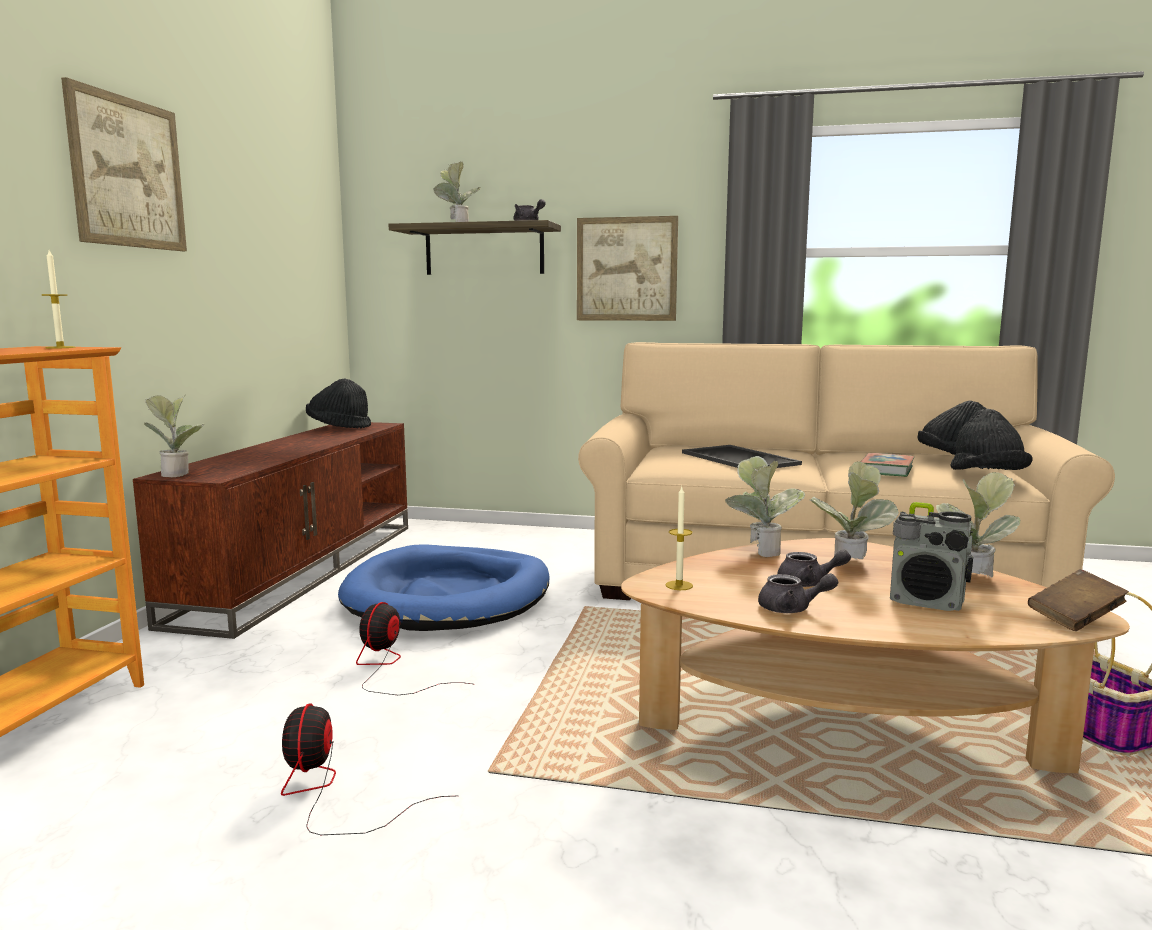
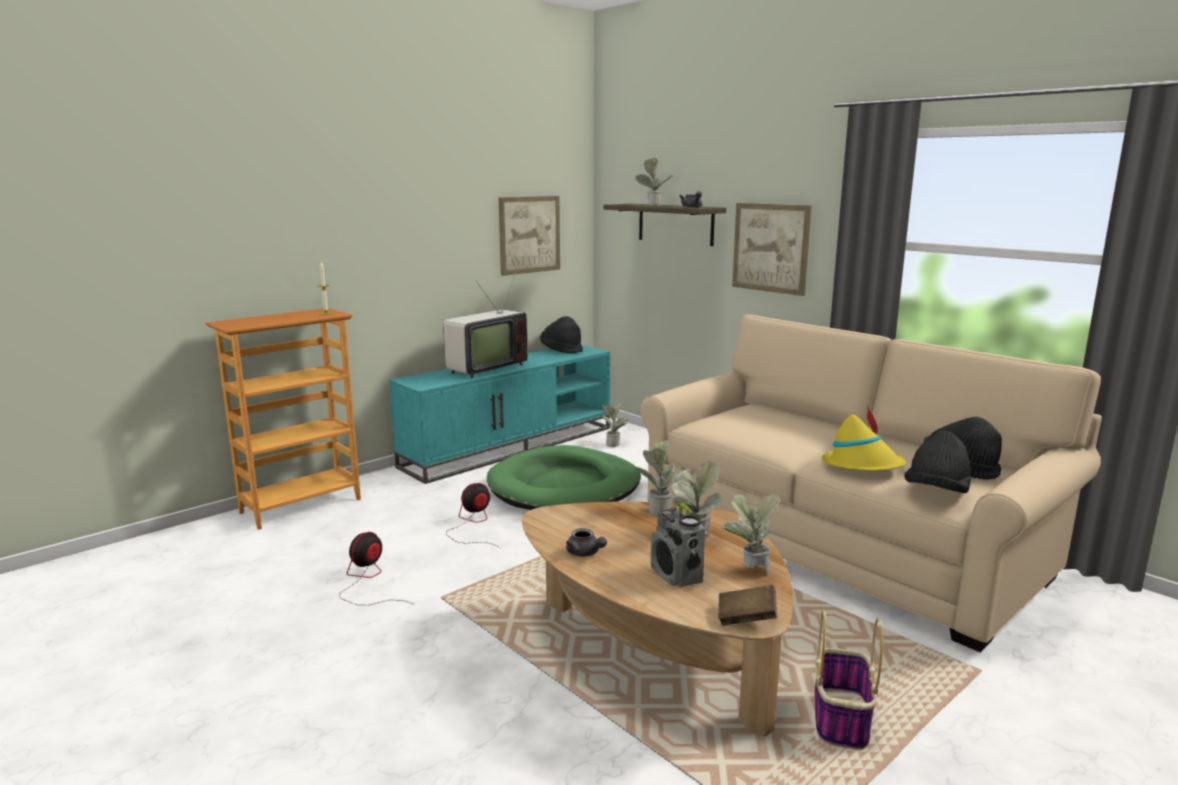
camera: 35 degrees right, 5 degrees up
picture [61,77,187,251] -> picture moved to [499,196,560,276]
brown tv stand [133,422,408,639] -> turquoise tv stand [389,345,610,484]
potted plant [144,394,204,477] -> potted plant moved to [601,403,629,447]
blue dog bed [338,544,550,631] -> green dog bed [487,445,641,510]
candle [665,487,693,590] -> none
tray [682,445,802,468] -> none
grey teapot [777,550,851,587] -> none
book [861,453,915,477] -> yellow hat [822,405,906,471]
none -> television [443,272,527,378]

